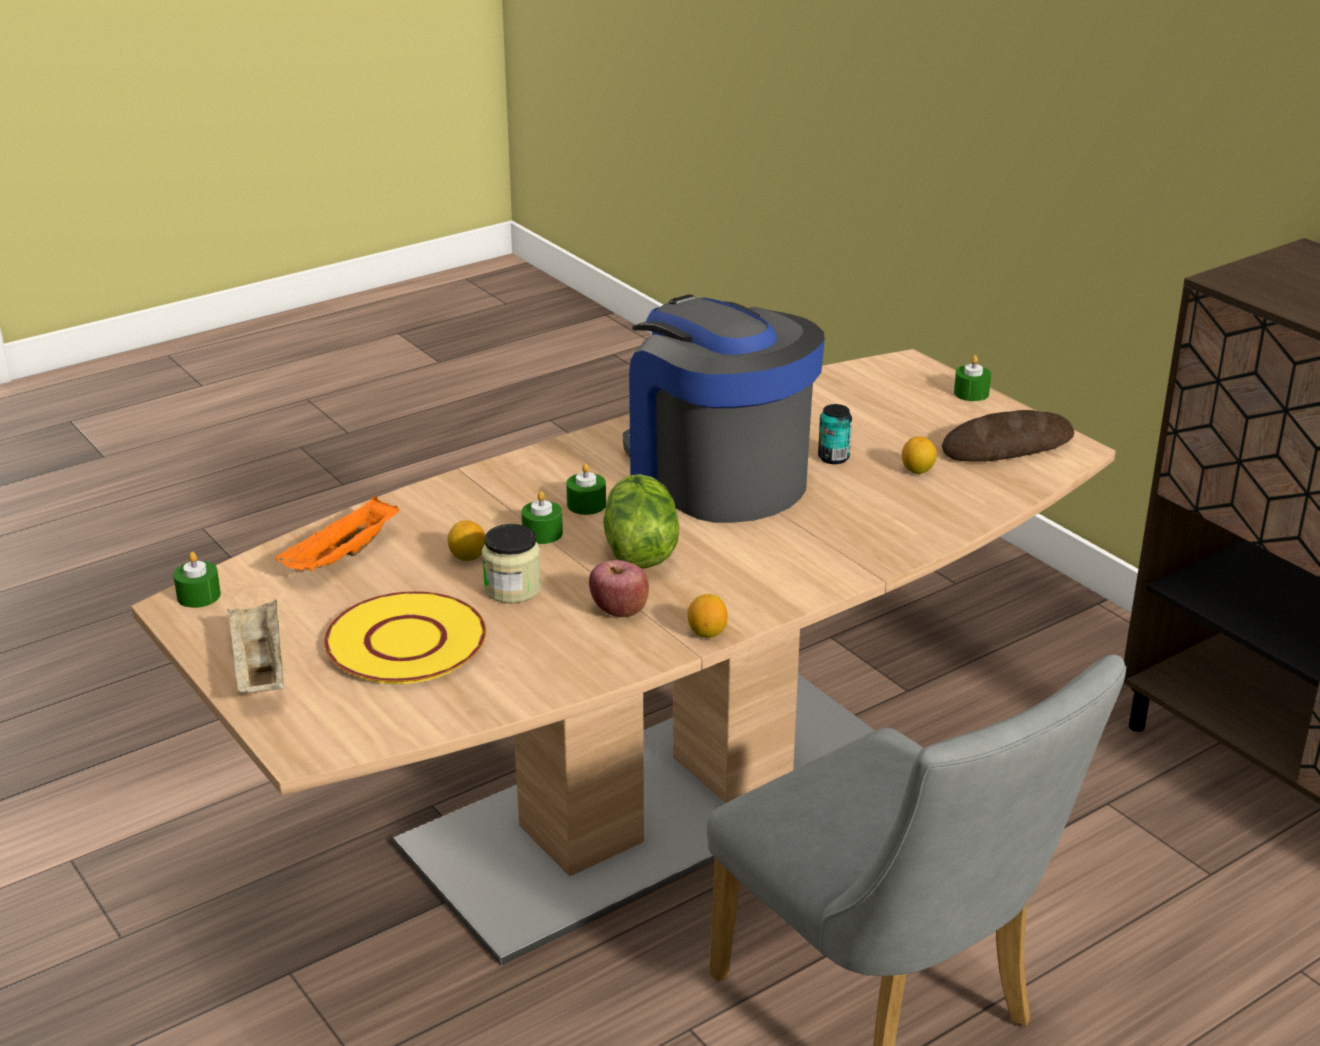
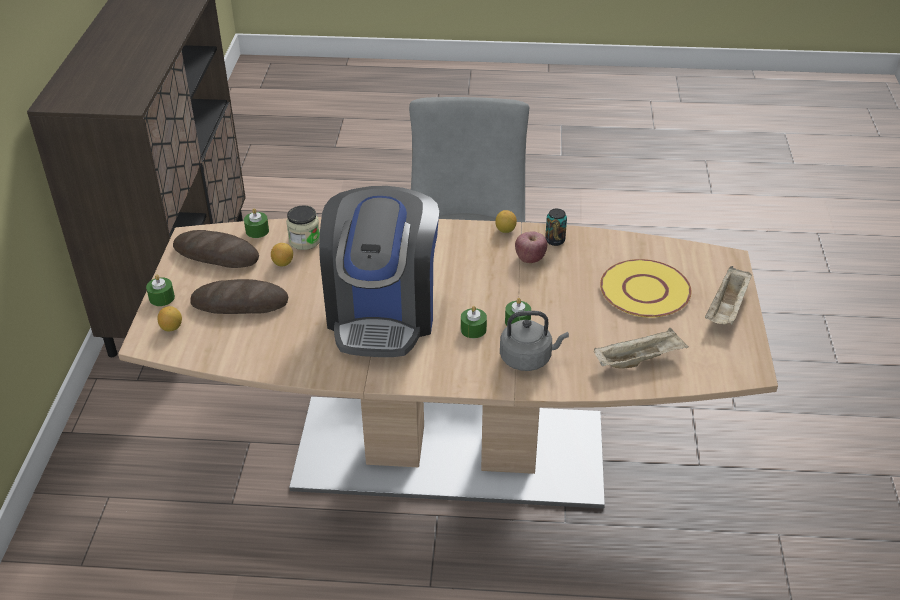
camera: 140 degrees left, 10 degrees up
green candle [173,552,221,608] -> green candle moved to [244,208,269,238]
orange tray [275,496,399,571] -> beige tray [594,328,689,369]
lemon [447,520,485,561] -> lemon moved to [157,306,182,332]
jar [482,524,541,603] -> jar moved to [286,205,320,250]
lettuce [603,474,679,568] -> none
can [818,404,852,464] -> can moved to [545,208,567,246]
none -> bread [190,279,288,314]
none -> grey kettle [500,311,569,371]

